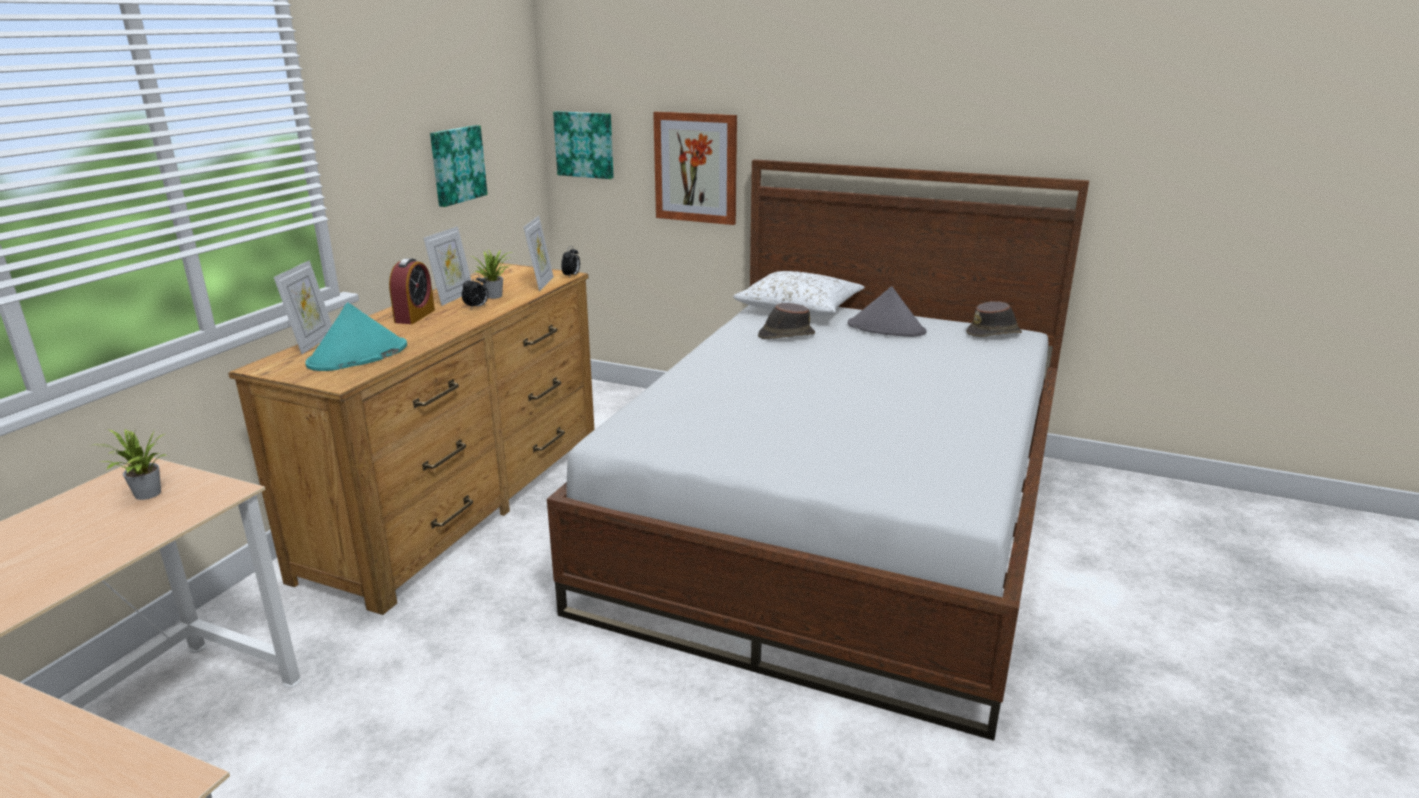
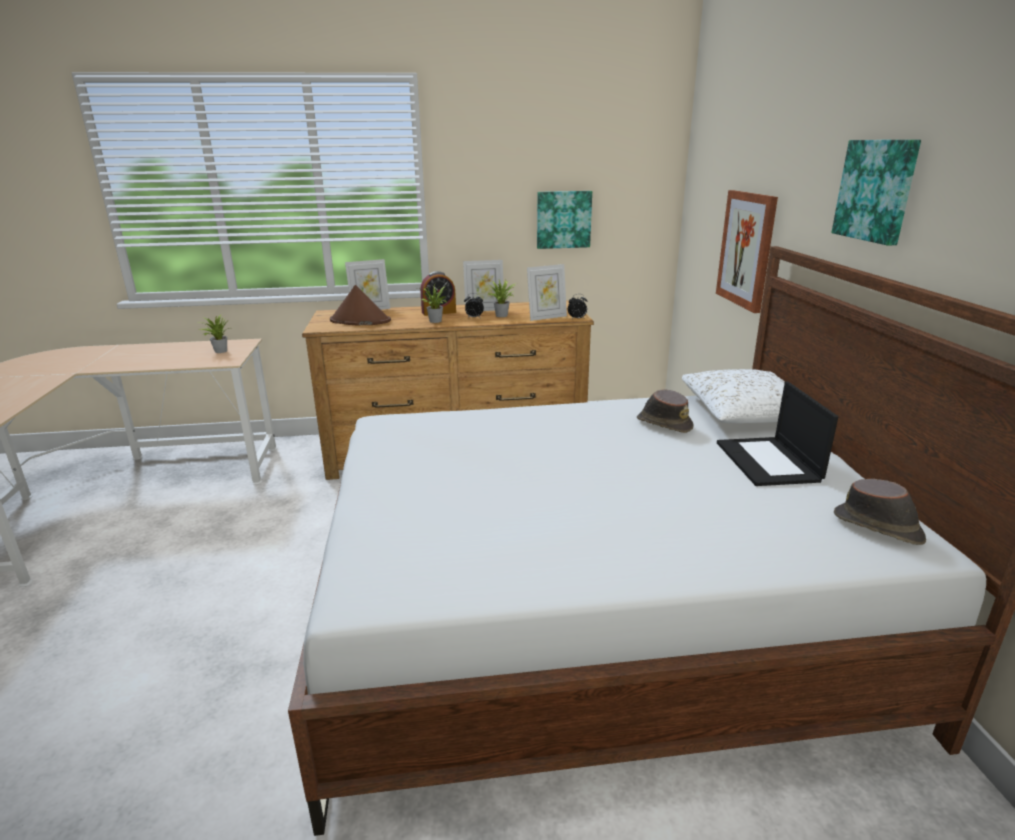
camera: 60 degrees right, 0 degrees up
turquoise hat [305,303,407,371] -> brown hat [330,285,391,325]
picture [553,111,614,179] -> picture moved to [832,140,921,246]
grey hat [848,286,927,337] -> laptop [717,381,838,486]
none -> potted plant [418,284,447,323]

